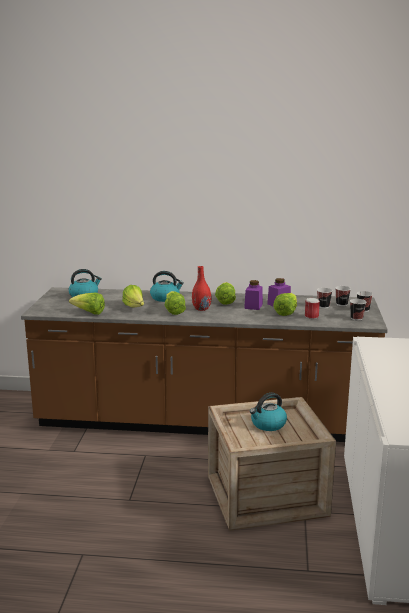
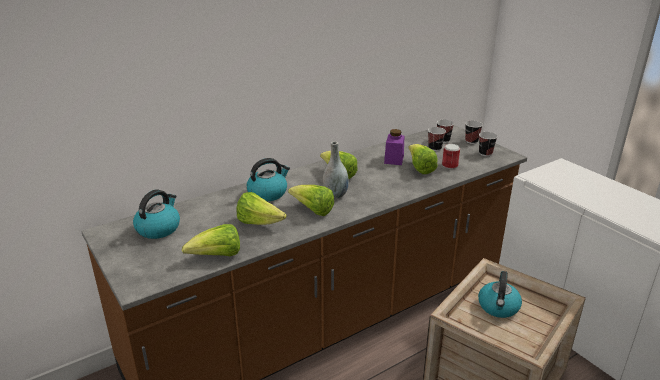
camera: 40 degrees left, 10 degrees up
red vase [192,266,211,311] -> grey vase [323,141,349,198]
purple jar [244,280,263,310] -> none

